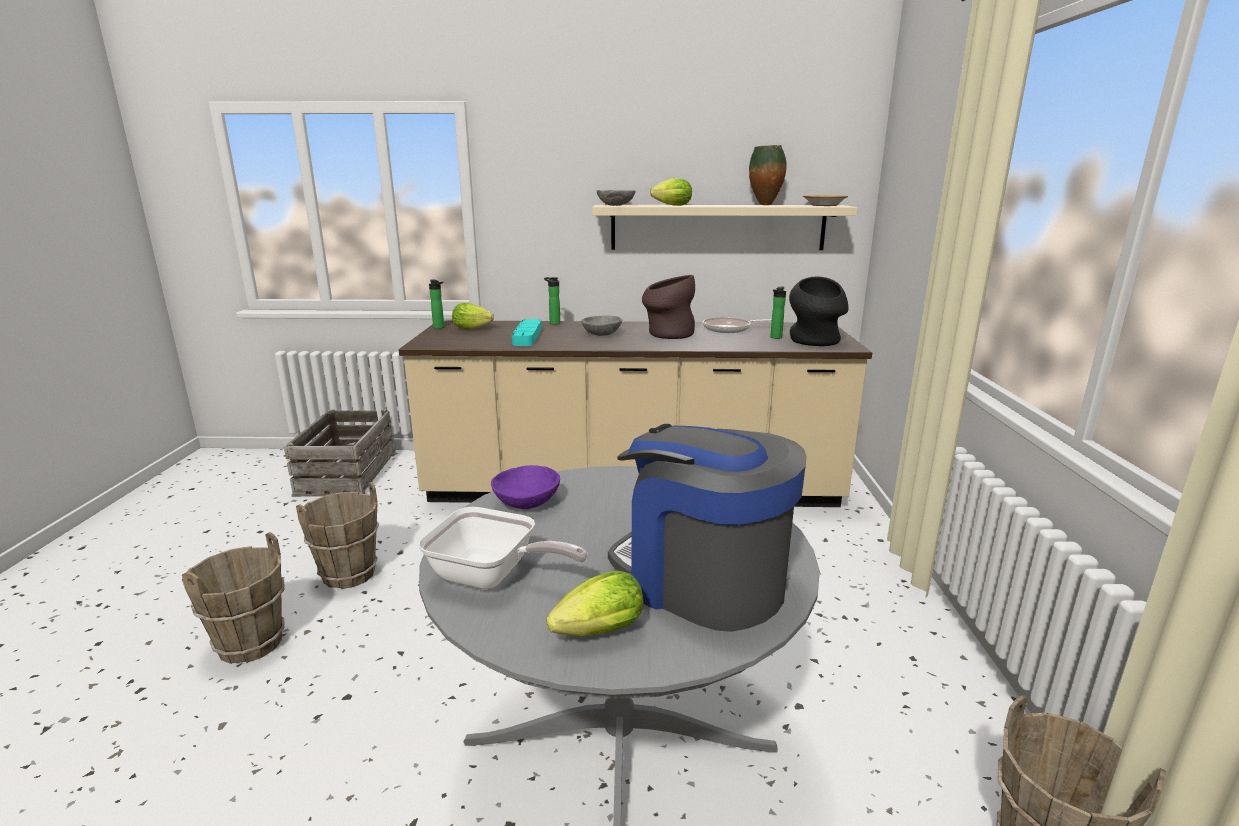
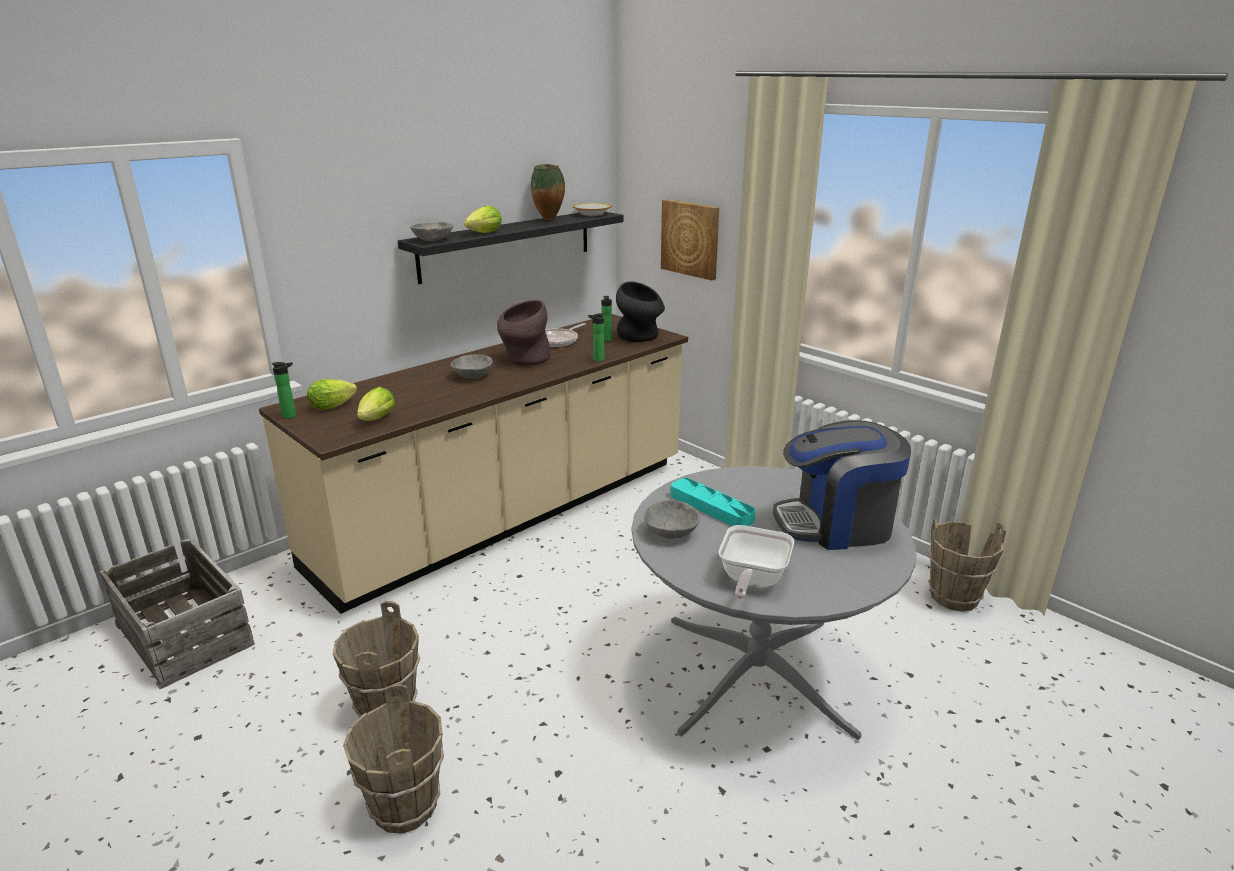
camera: 45 degrees left, 5 degrees up
frying pan [418,507,587,589] -> frying pan turned 135 degrees clockwise [719,525,794,599]
purple bowl [491,465,560,510] -> grey bowl [644,500,700,539]
turquoise tray [512,319,542,346] -> turquoise tray moved to [671,478,756,526]
bottle [544,277,560,325] -> bottle moved to [588,313,604,362]
lettuce [547,571,644,636] -> lettuce moved to [357,387,395,421]
beige shelf [592,205,858,250] -> black shelf [398,212,624,284]
none -> picture [661,199,719,280]

